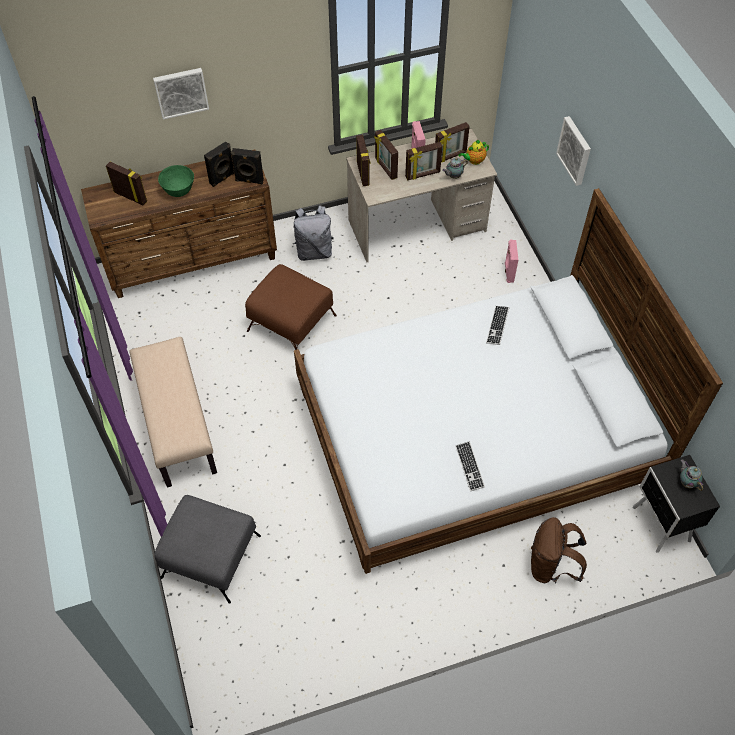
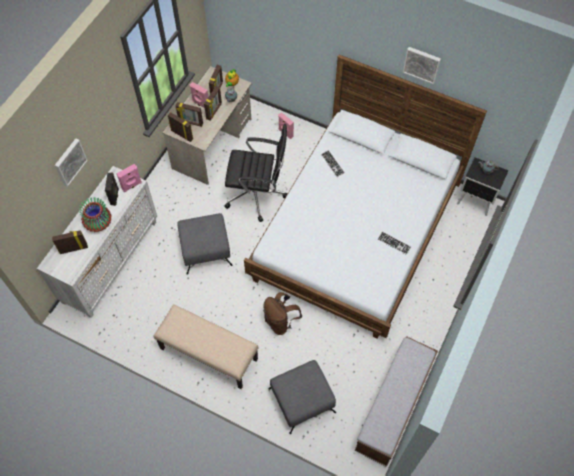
camera: 45 degrees left, 5 degrees up
brown dresser [81,149,277,298] -> white dresser [37,166,157,318]
green bowl [158,165,194,197] -> vase [79,197,111,232]
black speaker [231,148,264,184] -> pink speaker [116,164,142,192]
brown ottoman [245,264,337,350] -> grey ottoman [177,213,233,275]
grey backpack [293,205,334,261] -> none
brown backpack [531,517,587,584] -> brown backpack moved to [263,292,302,335]
picture [556,116,591,186] -> picture moved to [403,47,441,84]
none -> black office chair [224,124,288,222]
none -> bench [354,336,438,467]

